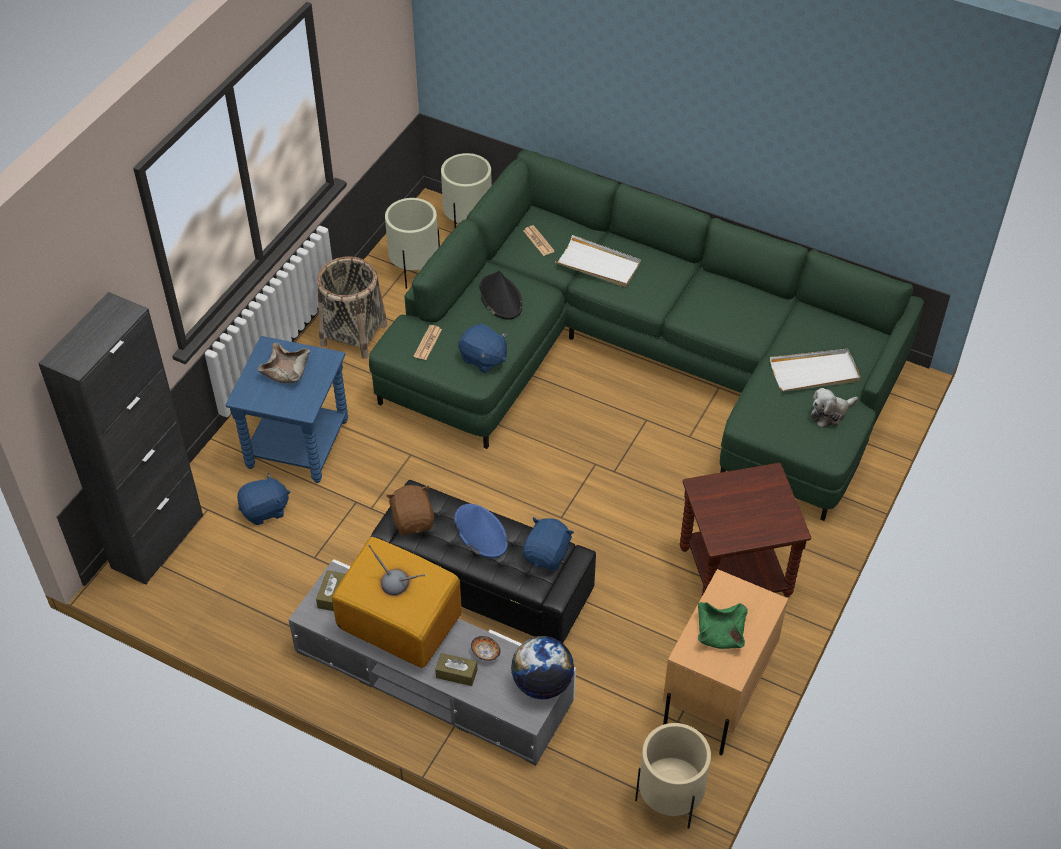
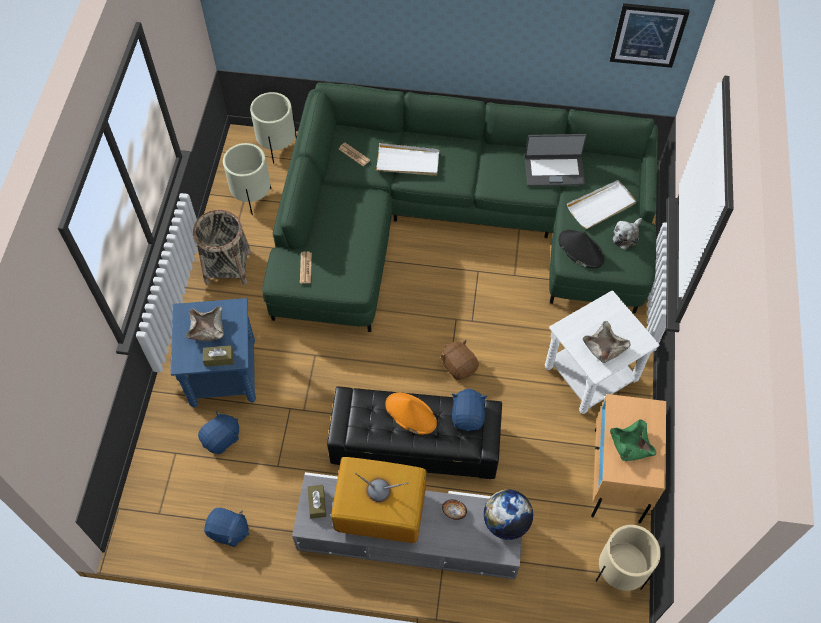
camera: 20 degrees left, 10 degrees up
black cabinet [38,292,203,585] -> none
brown plush toy [386,485,434,535] -> brown plush toy moved to [440,340,479,380]
brown tissue box [435,653,478,686] -> brown tissue box moved to [203,346,233,367]
blue hat [454,504,508,558] -> orange hat [386,393,437,434]
blue plush toy [458,324,507,373] -> blue plush toy moved to [204,508,249,547]
black hat [479,271,523,320] -> black hat moved to [558,230,604,268]
brown side table [680,463,811,597] -> white side table [545,290,659,414]
none -> laptop [525,134,587,186]
none -> beige bowl [583,321,631,363]
none -> picture [610,3,690,68]

